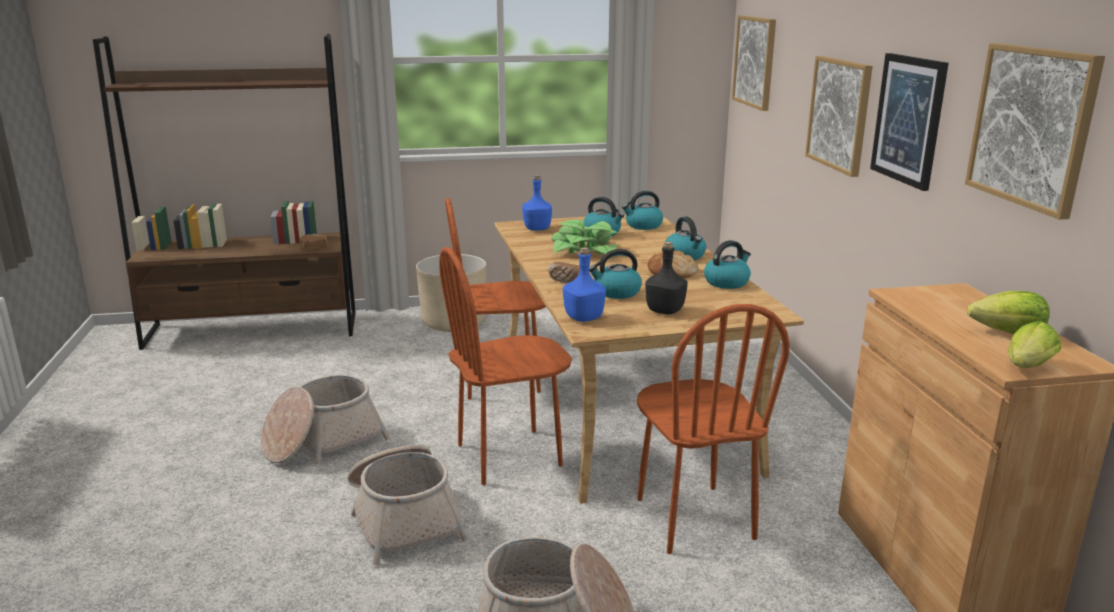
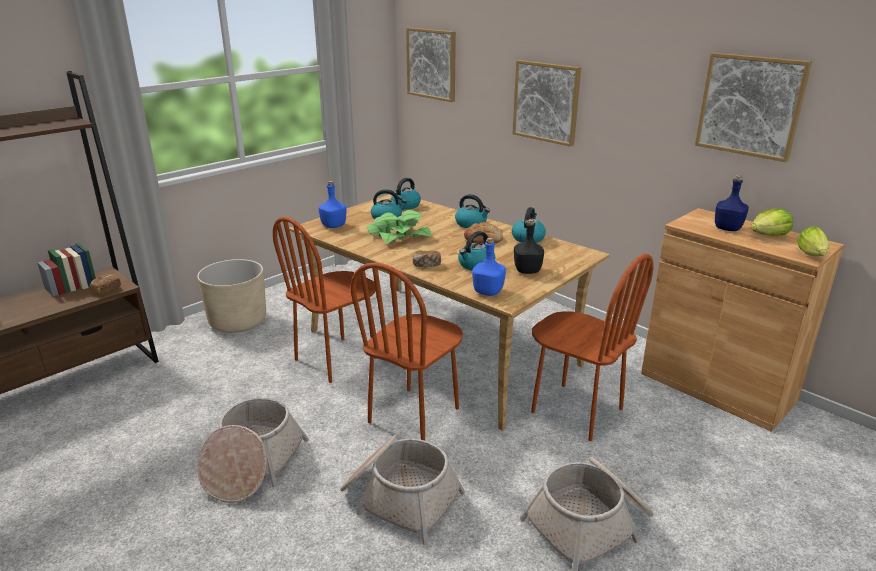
camera: 35 degrees left, 5 degrees up
picture [870,53,949,191] -> none
none -> blue bottle [715,175,749,231]

